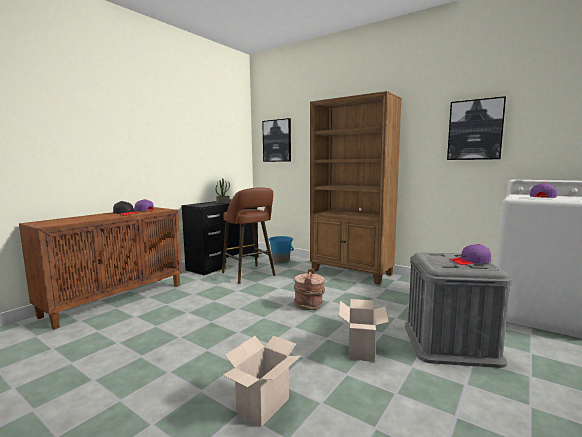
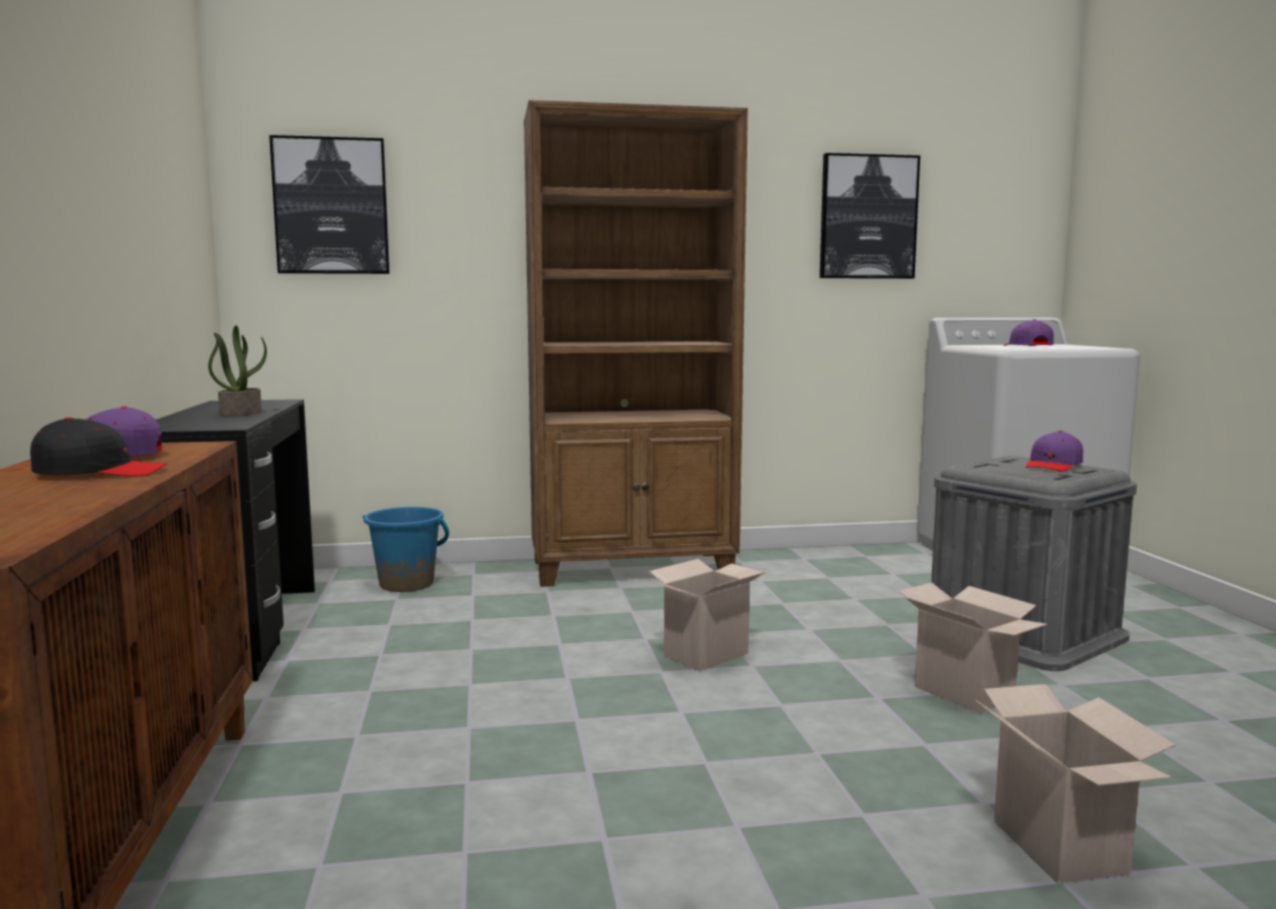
camera: 45 degrees left, 0 degrees up
brown stool [222,187,275,283] -> none
brown bucket [294,268,325,310] -> cardboard box [647,559,766,671]

